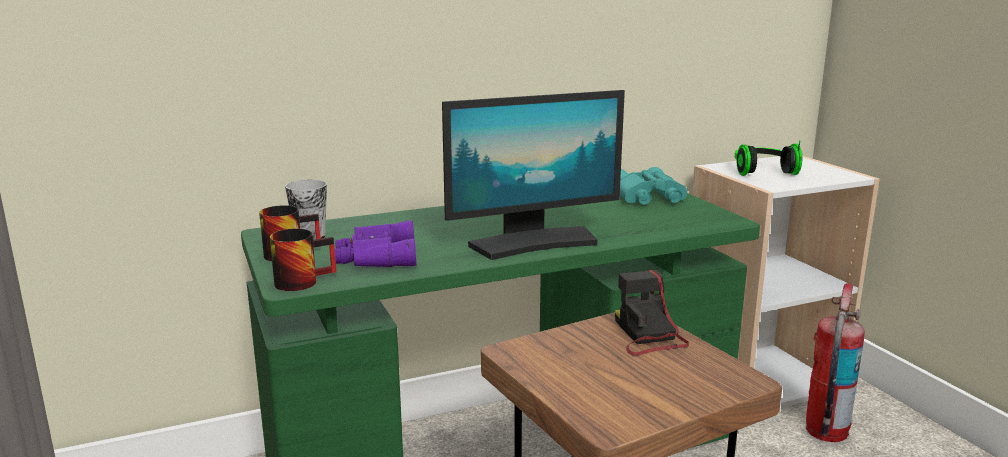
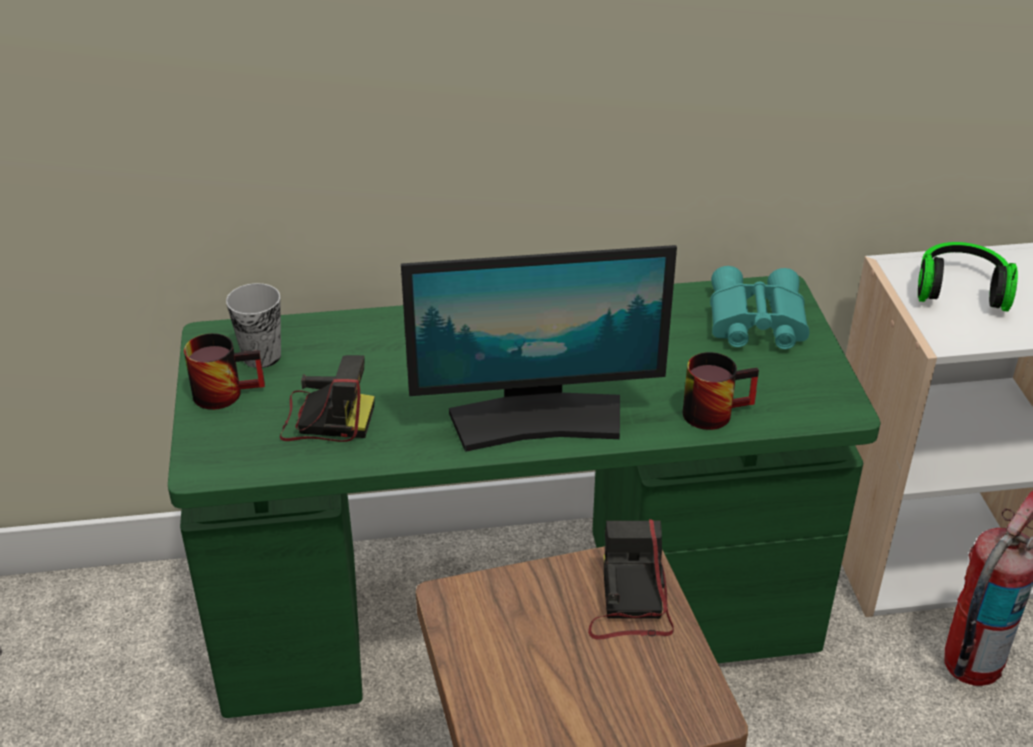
camera: 15 degrees right, 20 degrees up
mug [270,229,336,291] -> mug moved to [682,352,759,430]
purple binoculars [334,220,417,267] -> camera [280,355,375,442]

